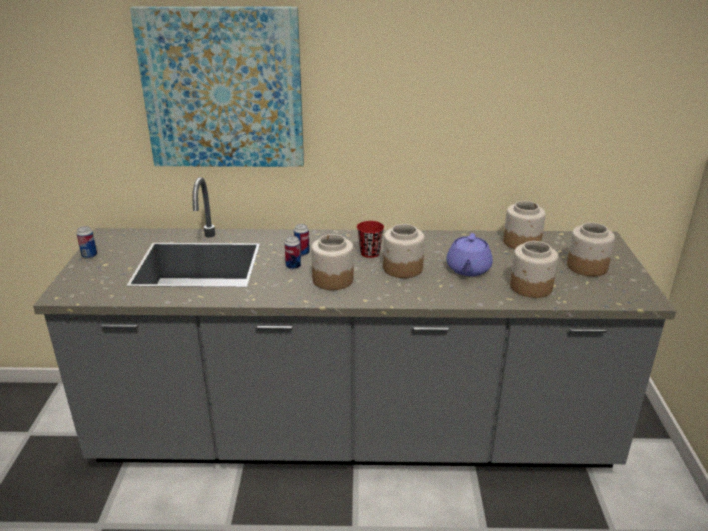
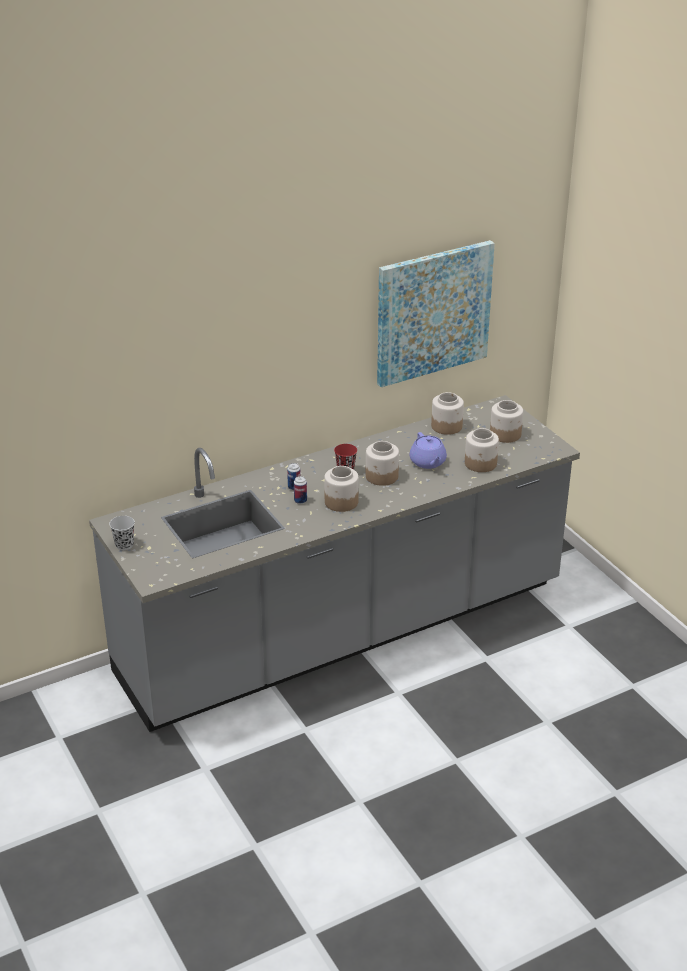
camera: 30 degrees left, 5 degrees up
can [77,226,97,259] -> black cup [109,516,135,550]
picture [130,6,304,167] -> picture moved to [377,240,495,387]

